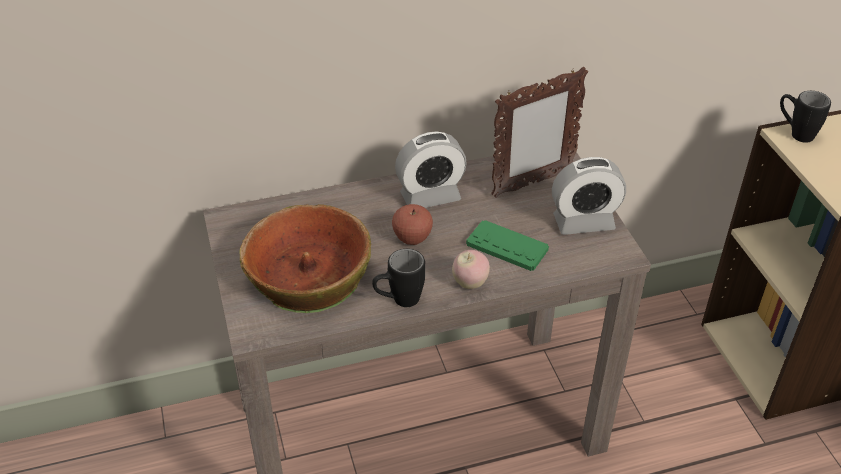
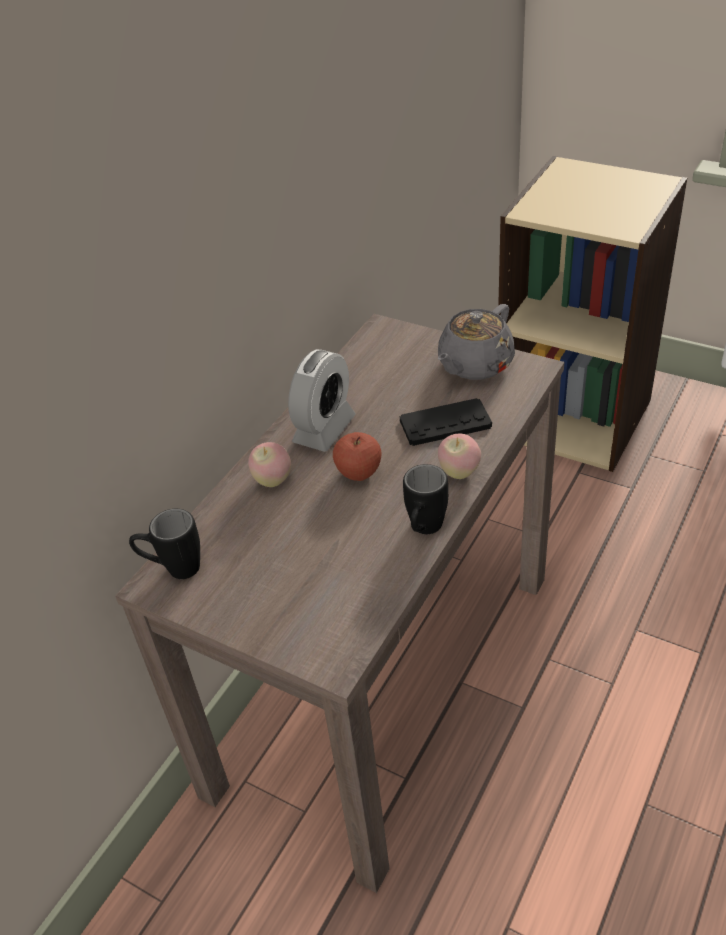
camera: 40 degrees left, 0 degrees up
bowl [240,204,371,313] -> none
green game controller [466,220,549,271] -> black game controller [400,398,492,446]
picture frame [491,67,588,198] -> none
alarm clock [552,157,626,235] -> grey teapot [438,304,515,380]
black mug [780,91,831,143] -> black mug moved to [129,509,200,579]
none -> apple [248,442,291,487]

